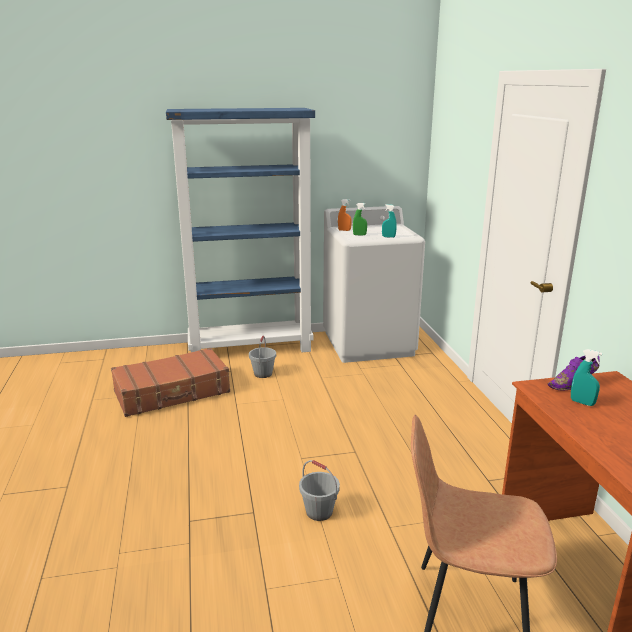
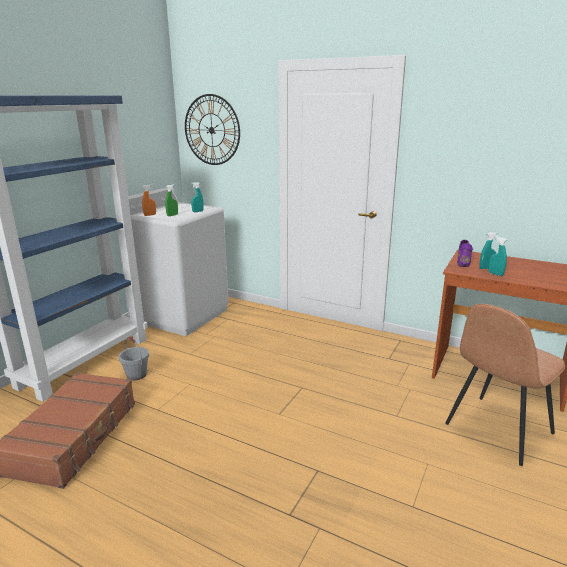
camera: 50 degrees left, 0 degrees up
grey bucket [299,460,340,521] -> none
none -> wall clock [185,94,240,165]
none -> turquoise spray bottle [488,236,507,276]

